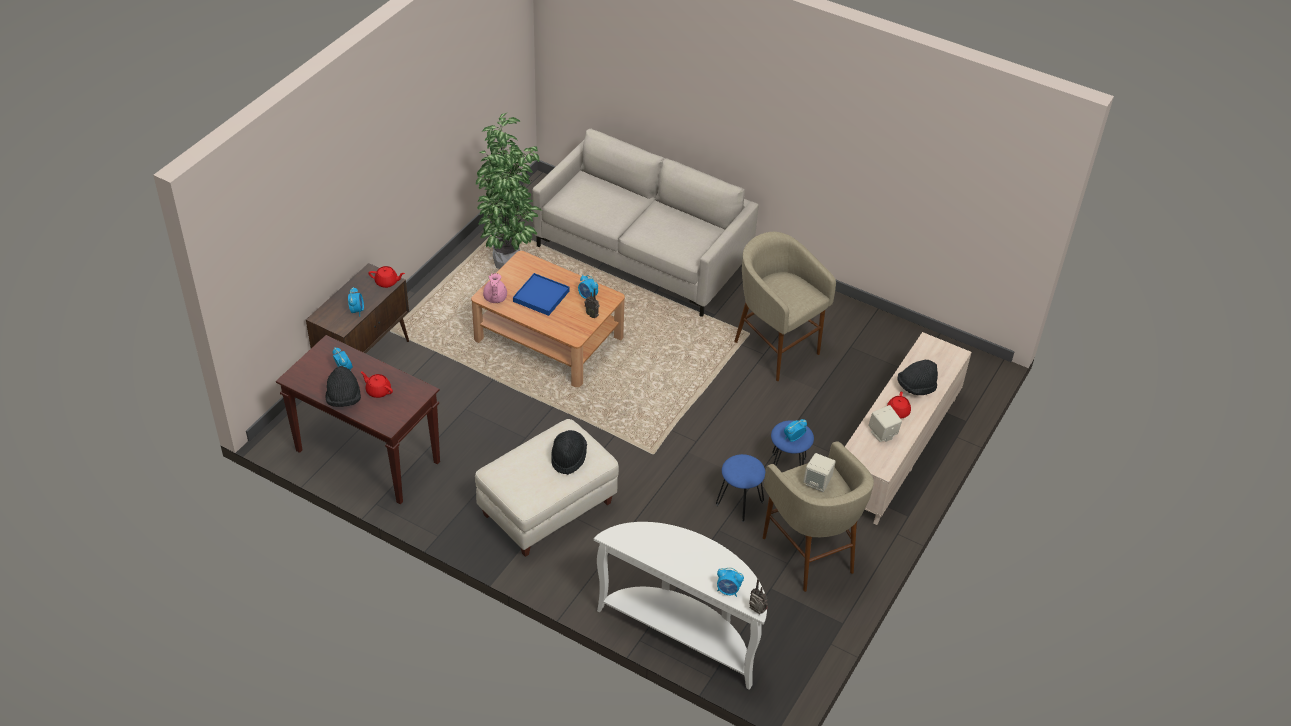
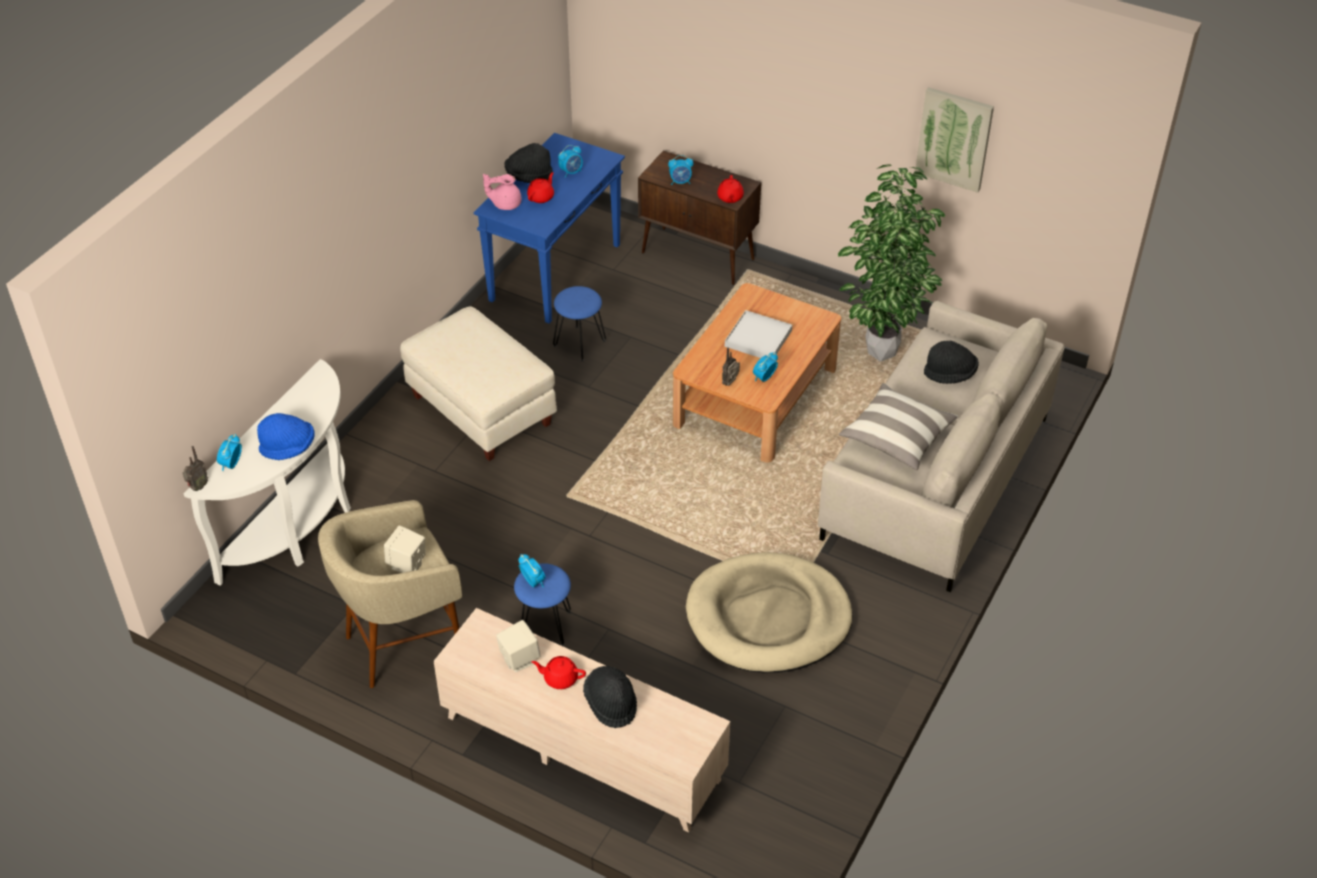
camera: 90 degrees right, 0 degrees up
brown console table [276,335,440,505] -> blue console table [474,133,625,323]
pink teapot [483,273,507,303] -> pink teapot moved to [483,174,521,210]
blue tray [513,273,569,316] -> white tray [725,310,792,358]
black hat [551,430,587,475] -> black hat moved to [924,341,979,384]
blue stool [716,454,765,522] -> blue stool moved to [553,286,606,361]
beige stool [734,232,836,381] -> beige dog bed [686,552,852,673]
none -> blue hat [257,413,315,460]
none -> pillow [839,383,959,470]
none -> picture [915,87,994,193]

